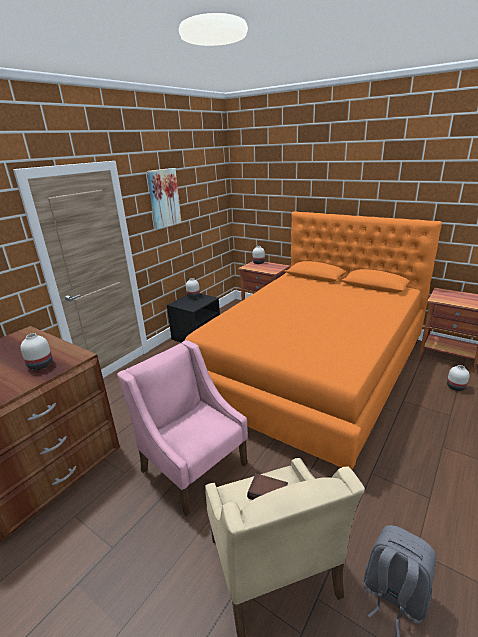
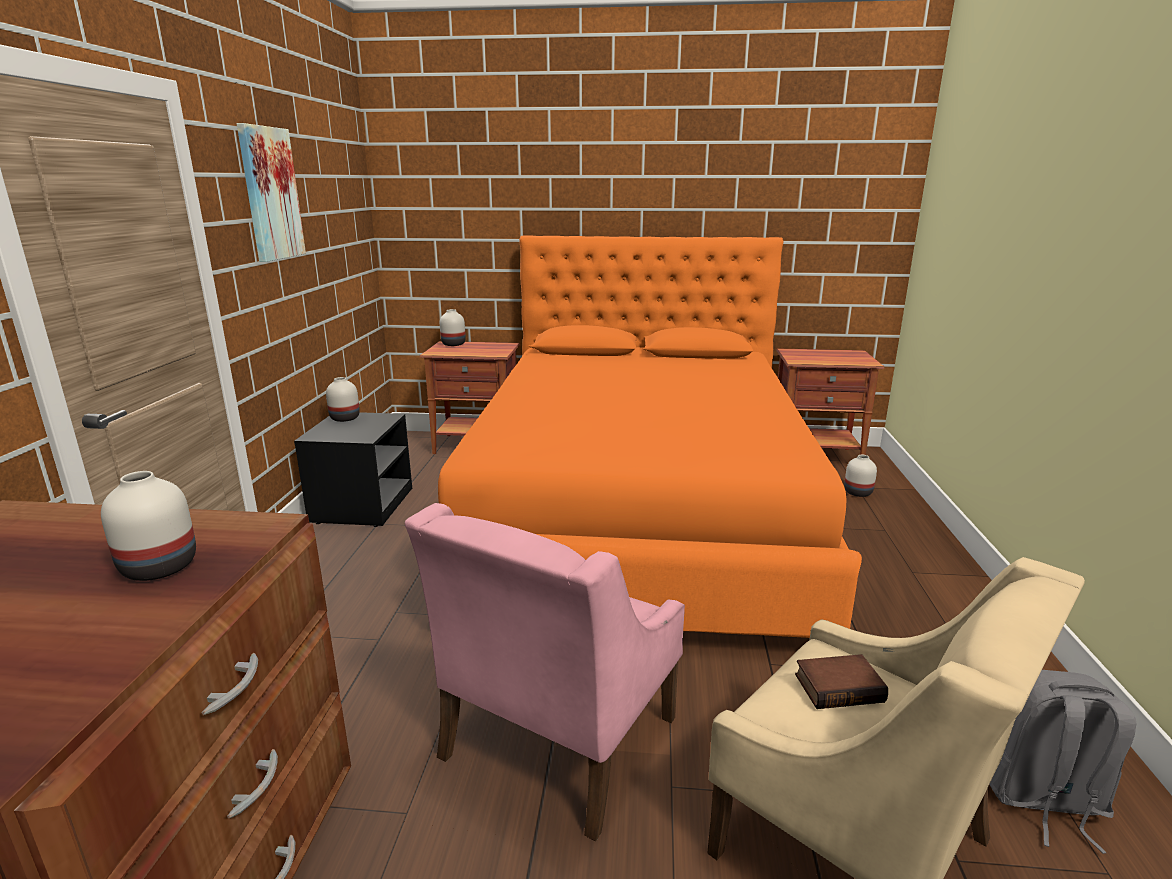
camera: 30 degrees left, 5 degrees down
pink armchair [117,340,248,516] -> pink armchair turned 75 degrees counterclockwise [405,503,685,841]

